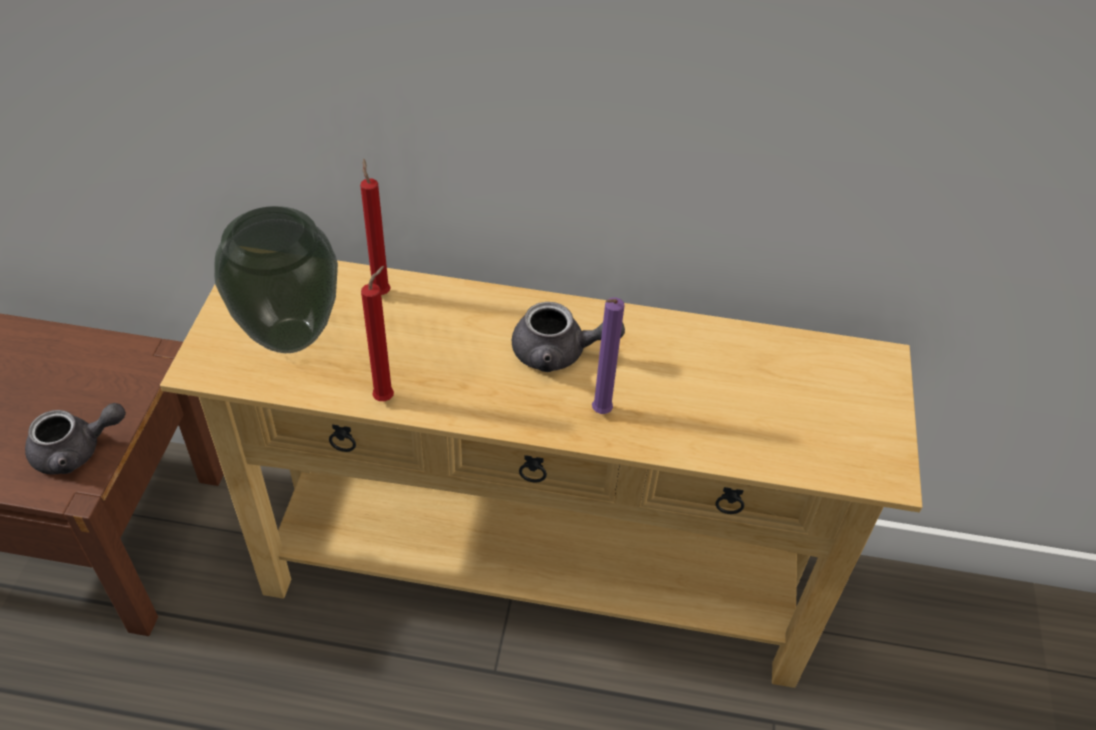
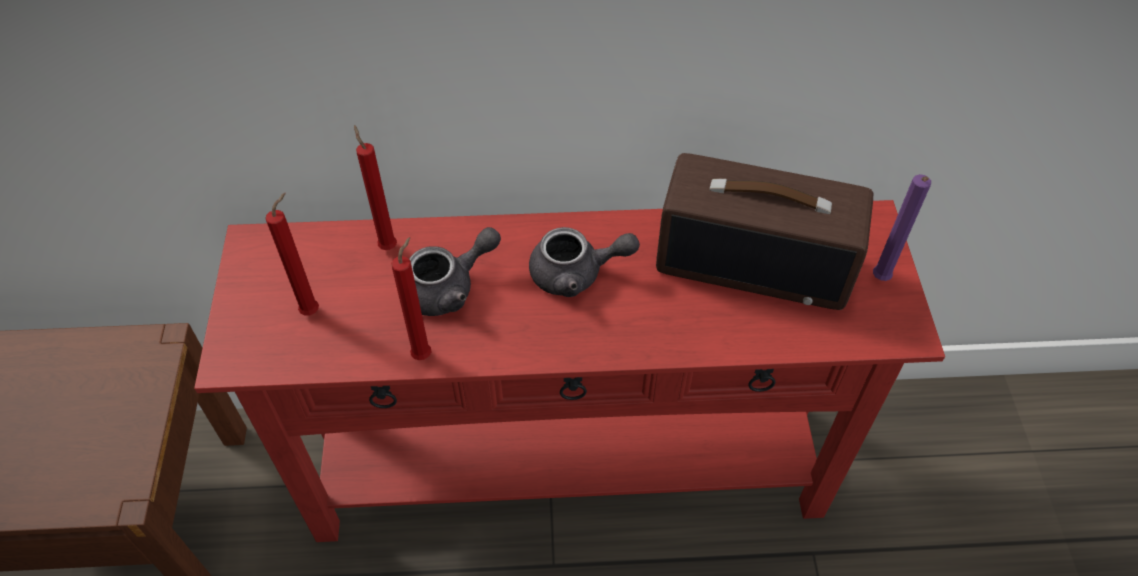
camera: 10 degrees left, 5 degrees up
grey teapot [25,403,126,475] -> grey teapot moved to [409,227,501,316]
beige console table [160,260,922,688] -> red console table [194,200,945,542]
vase [214,206,338,353] -> red candle [265,193,319,316]
purple candle [592,298,625,414] -> purple candle moved to [873,174,931,281]
none -> radio [656,153,873,310]

